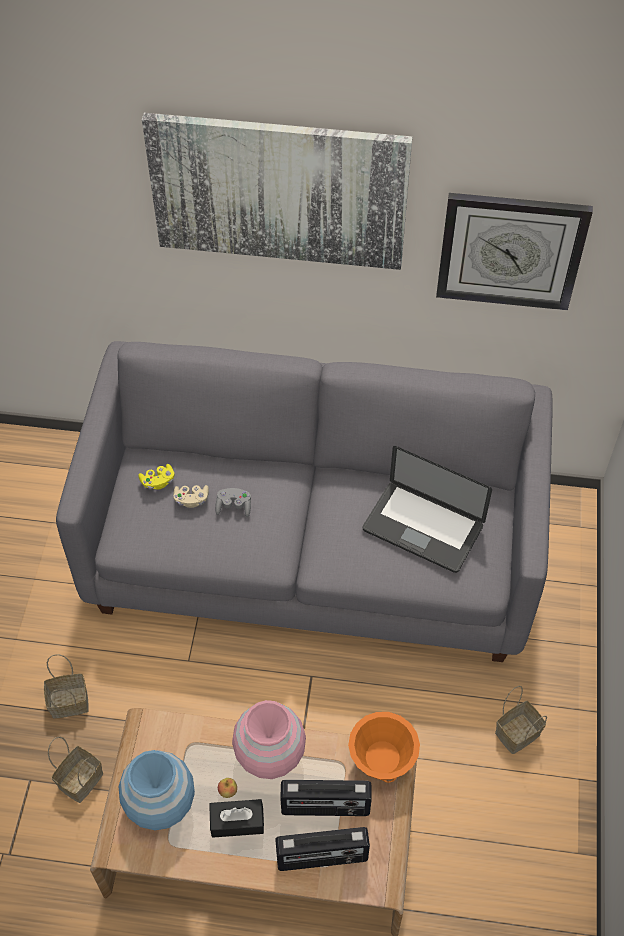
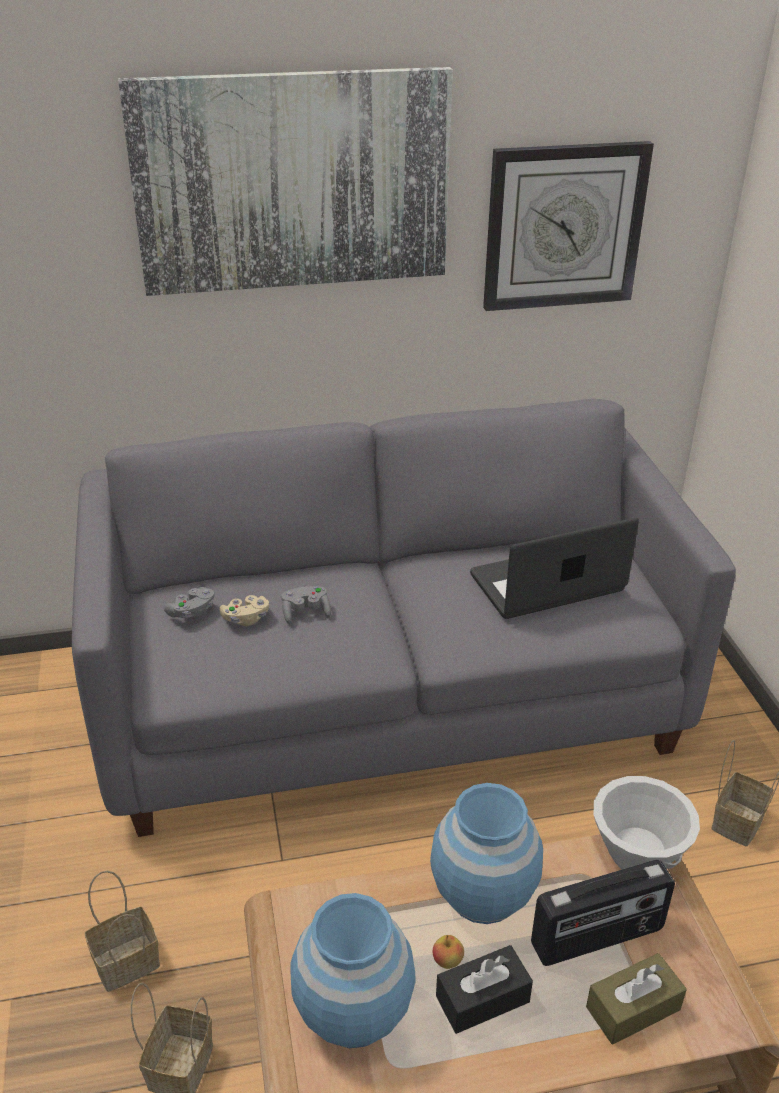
camera: 20 degrees left, 20 degrees down
yellow game controller [138,464,175,489] -> grey game controller [164,587,214,619]
pink vase [232,700,306,779] -> blue vase [430,783,543,924]
radio [275,827,370,871] -> brown tissue box [586,953,687,1044]
orange bowl [348,712,420,783] -> white bowl [594,776,700,869]
laptop [362,446,492,573] -> laptop turned 150 degrees clockwise [470,518,639,619]

